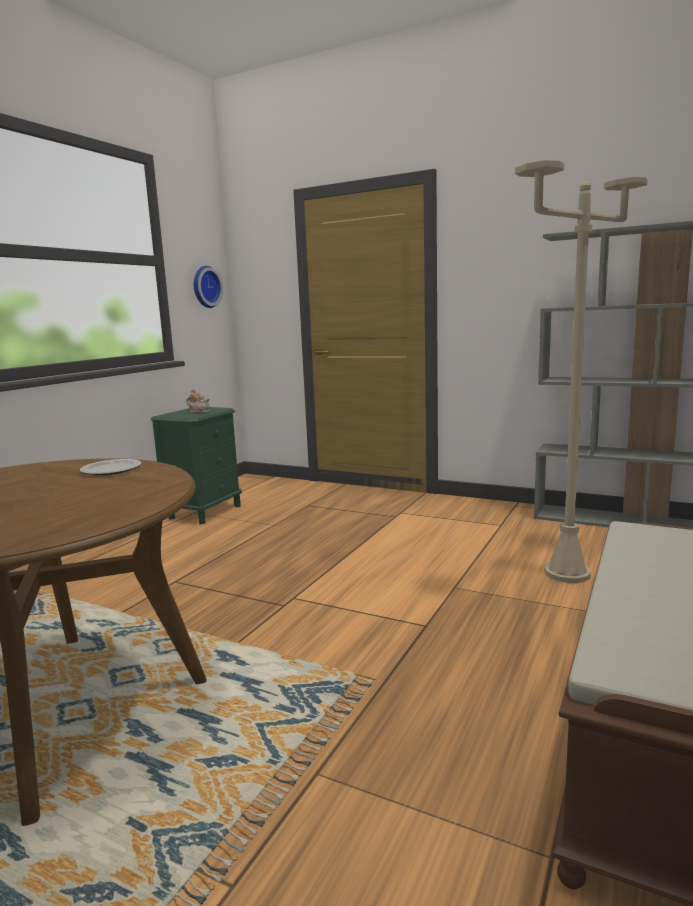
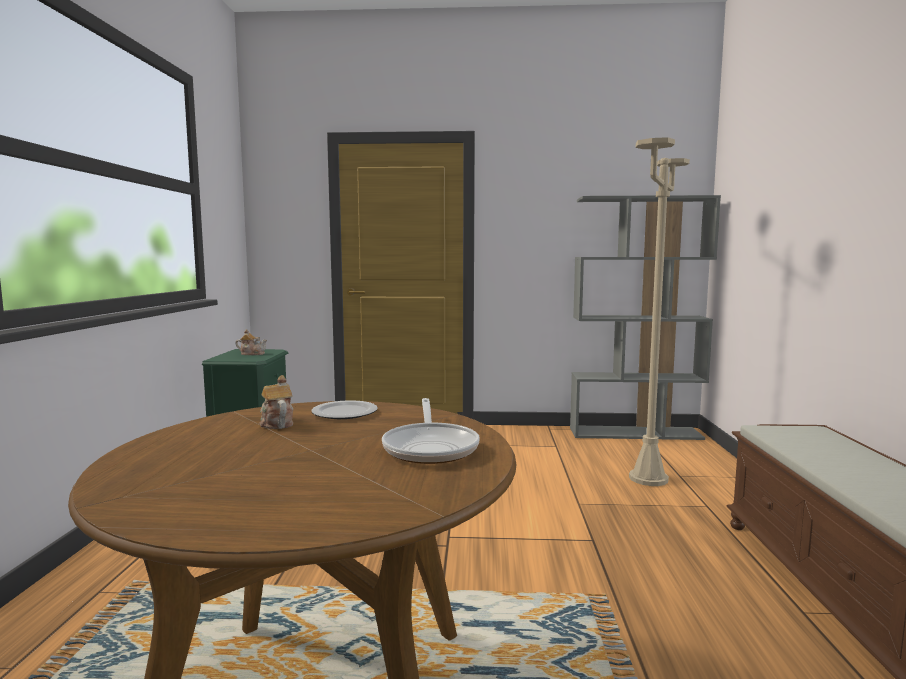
camera: 25 degrees left, 5 degrees down
wall clock [194,266,223,308] -> none
none -> teapot [259,375,293,429]
none -> frying pan [382,398,480,464]

